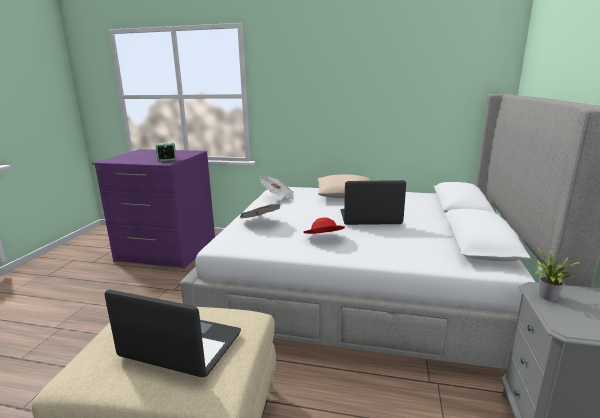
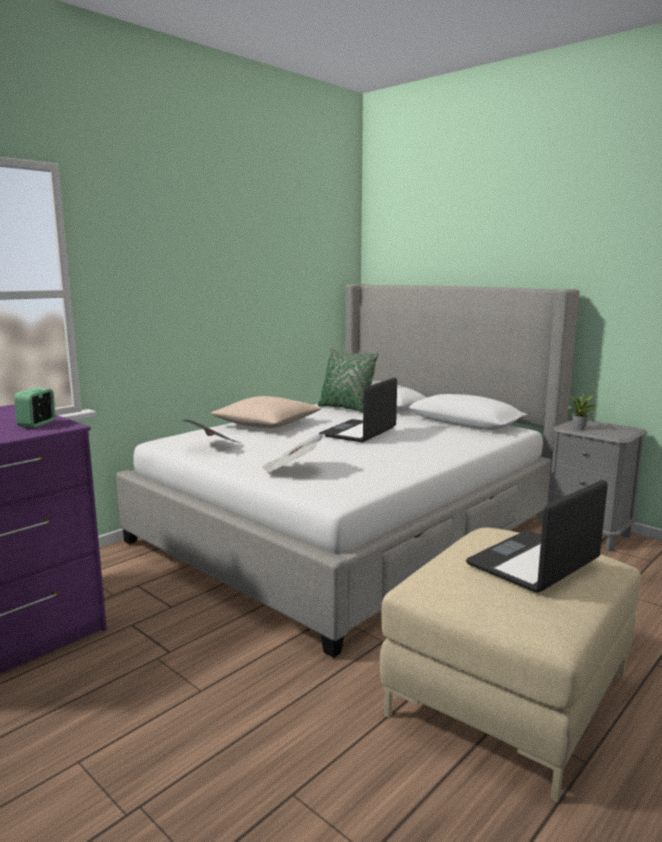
camera: 60 degrees left, 5 degrees down
red hat [304,218,345,234] -> none
none -> green pillow [318,348,379,413]

